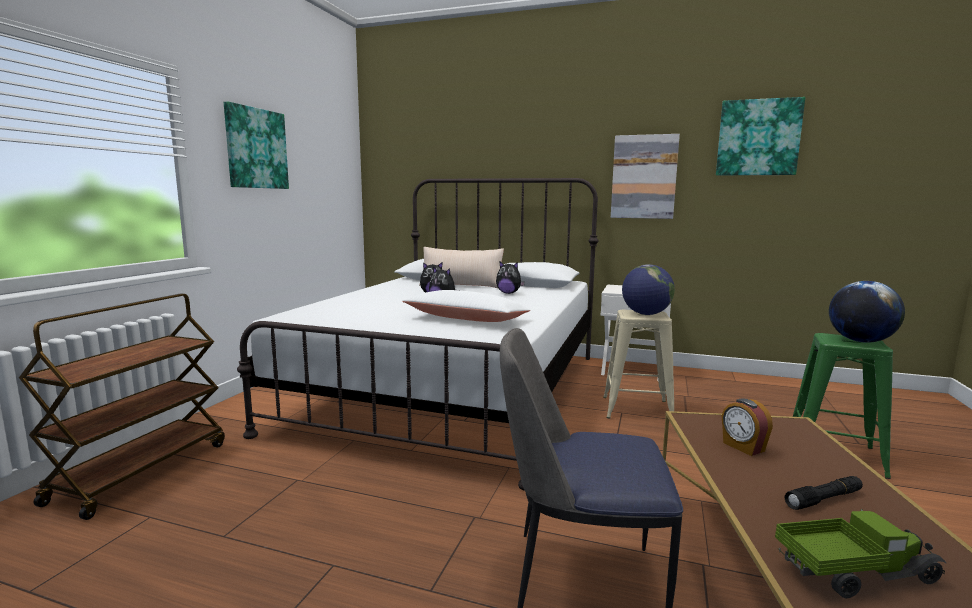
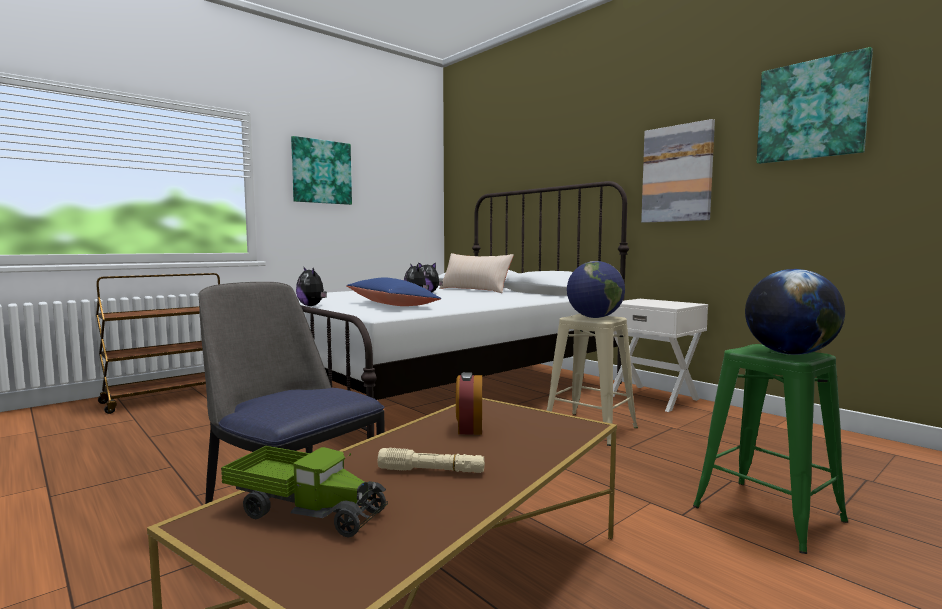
camera: 30 degrees right, 5 degrees down
white pillow [402,290,530,322] -> blue pillow [346,277,441,306]
plush toy [496,262,525,294] -> plush toy moved to [296,266,327,306]
black flashlight [785,476,863,510] -> beige flashlight [378,448,485,473]

